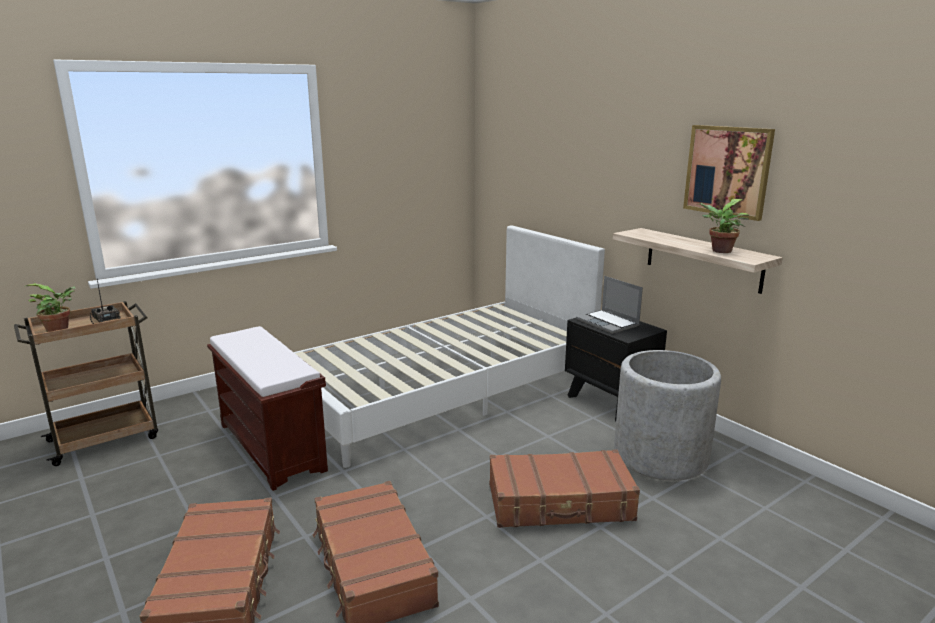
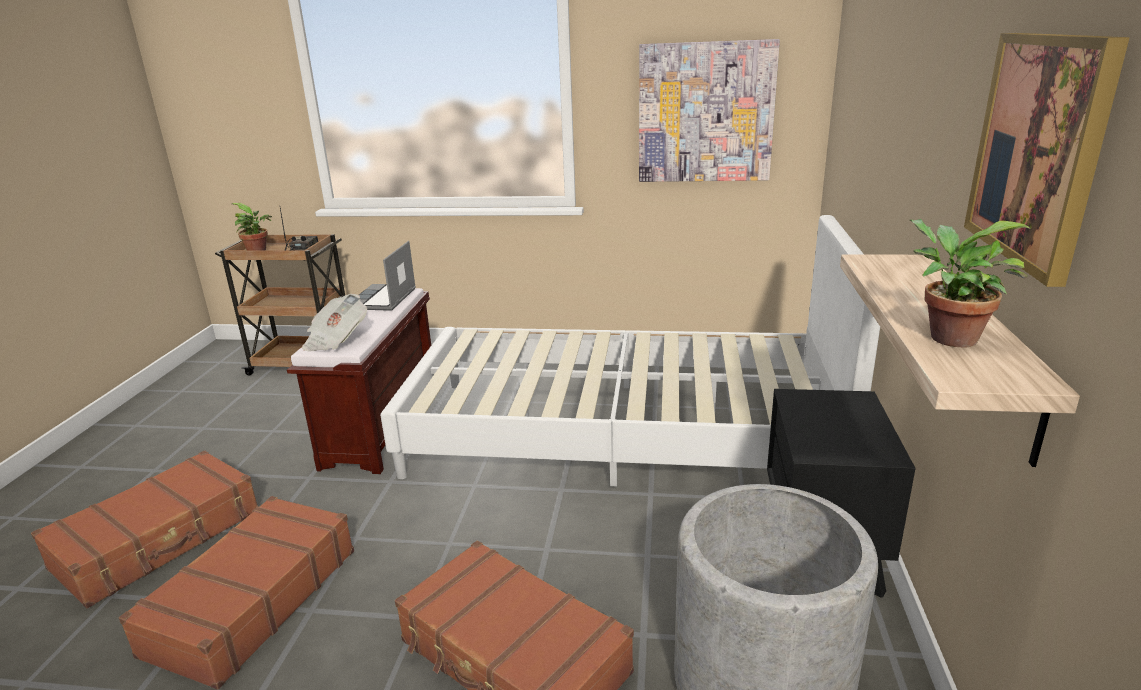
camera: 45 degrees right, 5 degrees up
laptop [576,276,643,334] -> laptop moved to [359,241,416,311]
none -> newspaper [302,294,367,351]
none -> picture [639,39,780,182]

